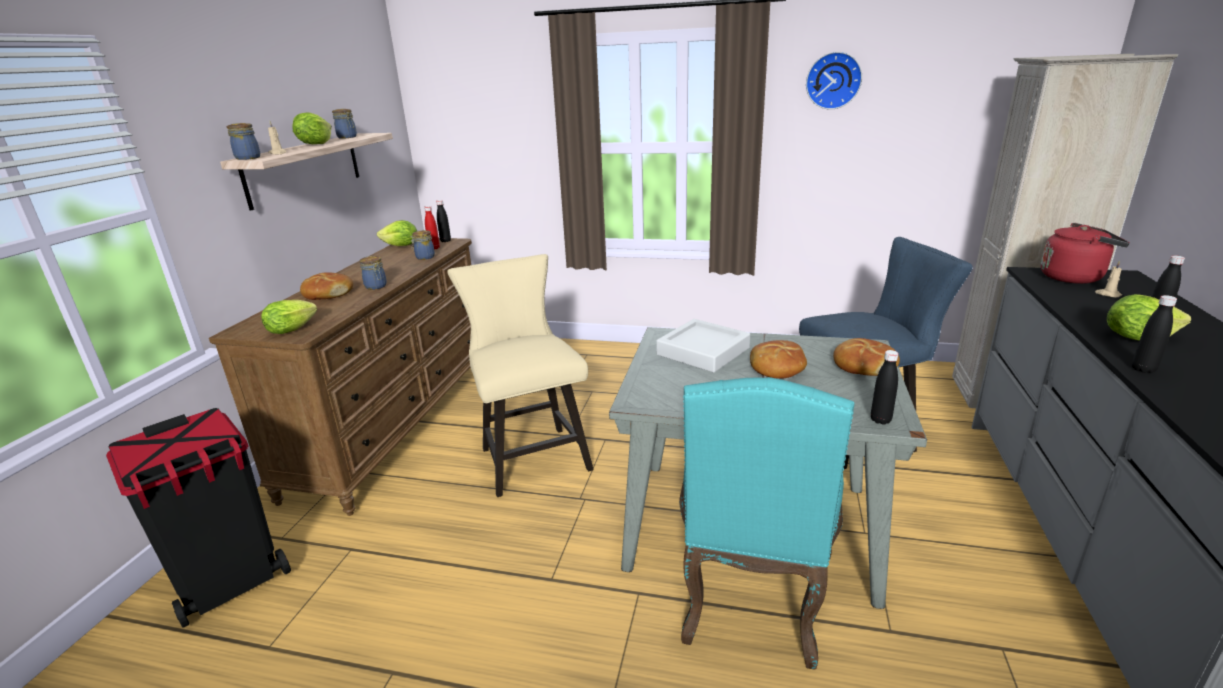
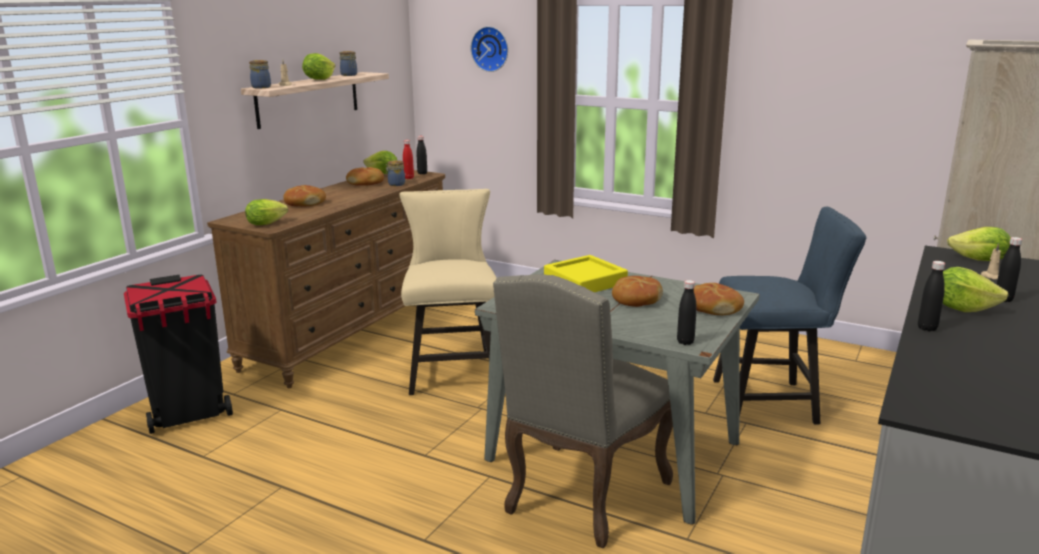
camera: 15 degrees right, 5 degrees down
jar [360,256,387,290] -> none
grey tray [656,319,750,373] -> yellow tray [544,255,628,292]
turquoise chair [679,377,854,670] -> grey chair [493,274,673,548]
wall clock [806,52,862,109] -> wall clock moved to [471,26,508,72]
red kettle [1041,223,1130,284] -> lettuce [947,227,1011,261]
none -> bread [346,167,384,186]

